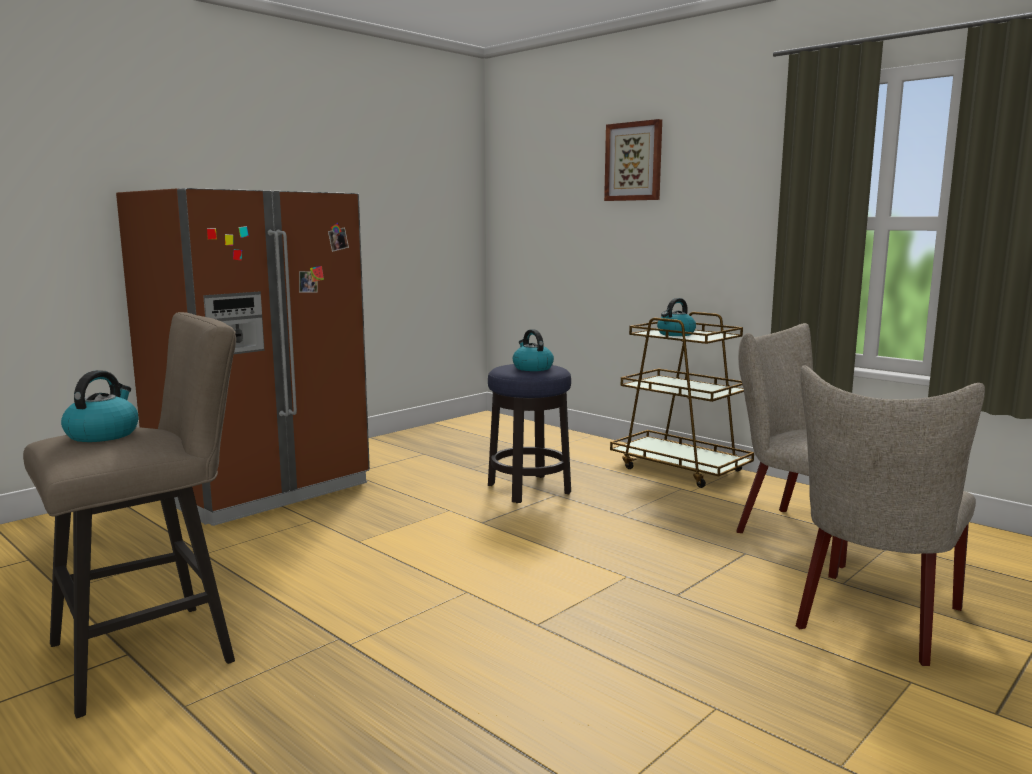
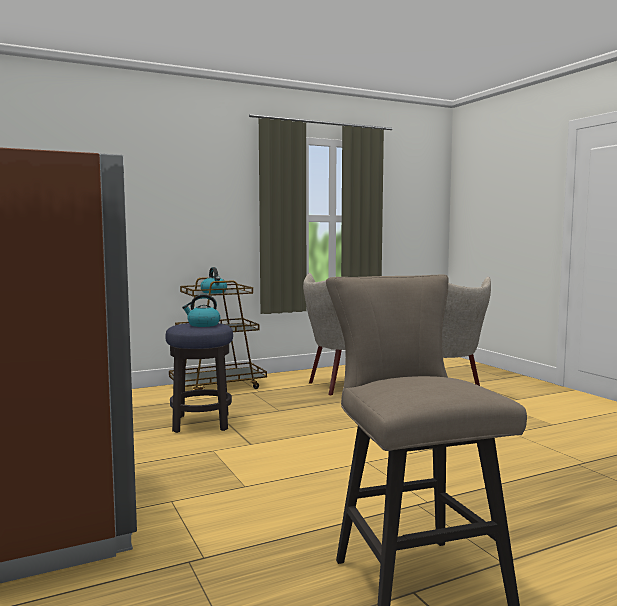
camera: 70 degrees left, 5 degrees down
kettle [61,370,138,442] -> none
picture [604,119,662,201] -> none

